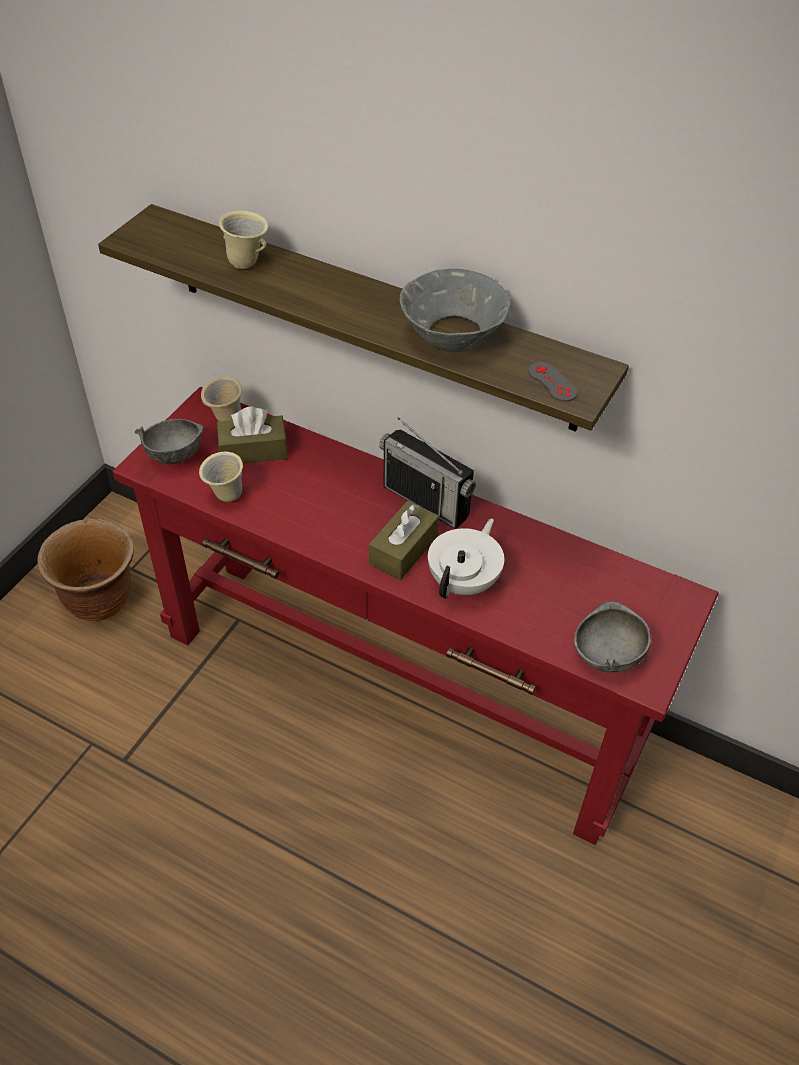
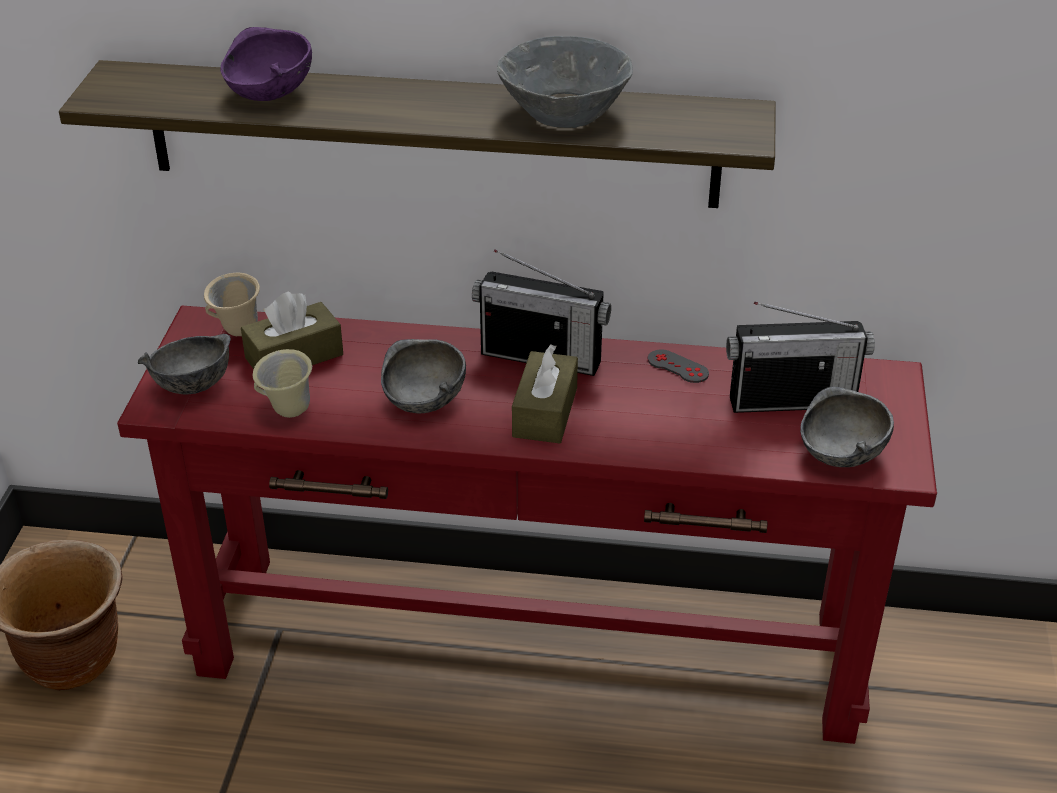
camera: 20 degrees left, 10 degrees down
beige mug [219,211,268,269] -> purple bowl [220,27,312,101]
white teapot [428,518,504,599] -> none
grey game controller [528,362,578,402] -> grey game controller moved to [648,349,709,383]
none -> grey bowl [381,339,466,413]
none -> radio [726,302,875,413]

